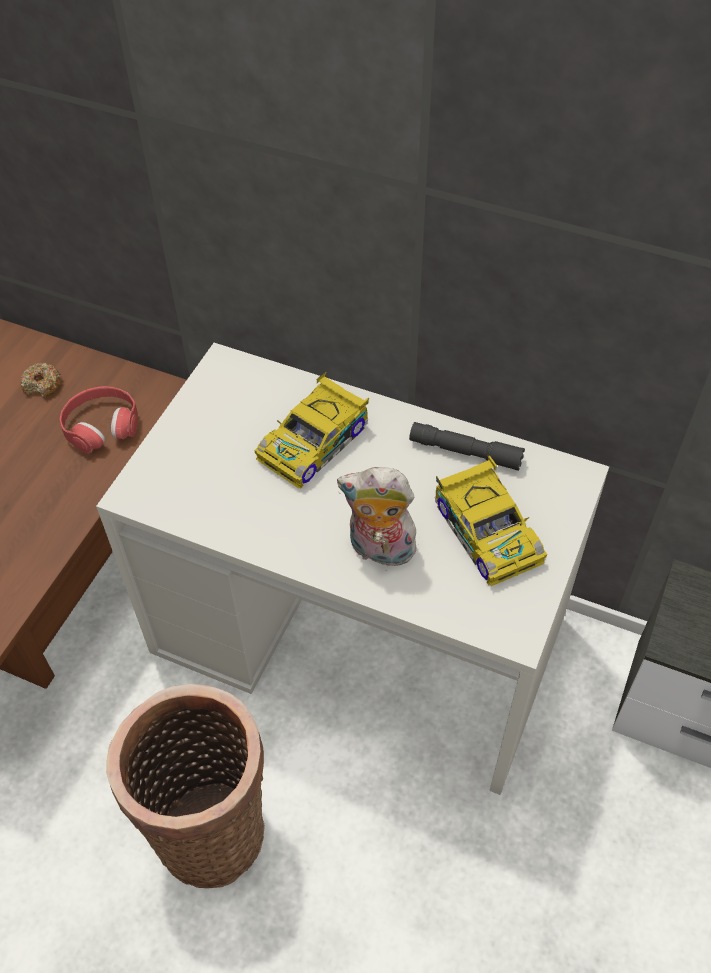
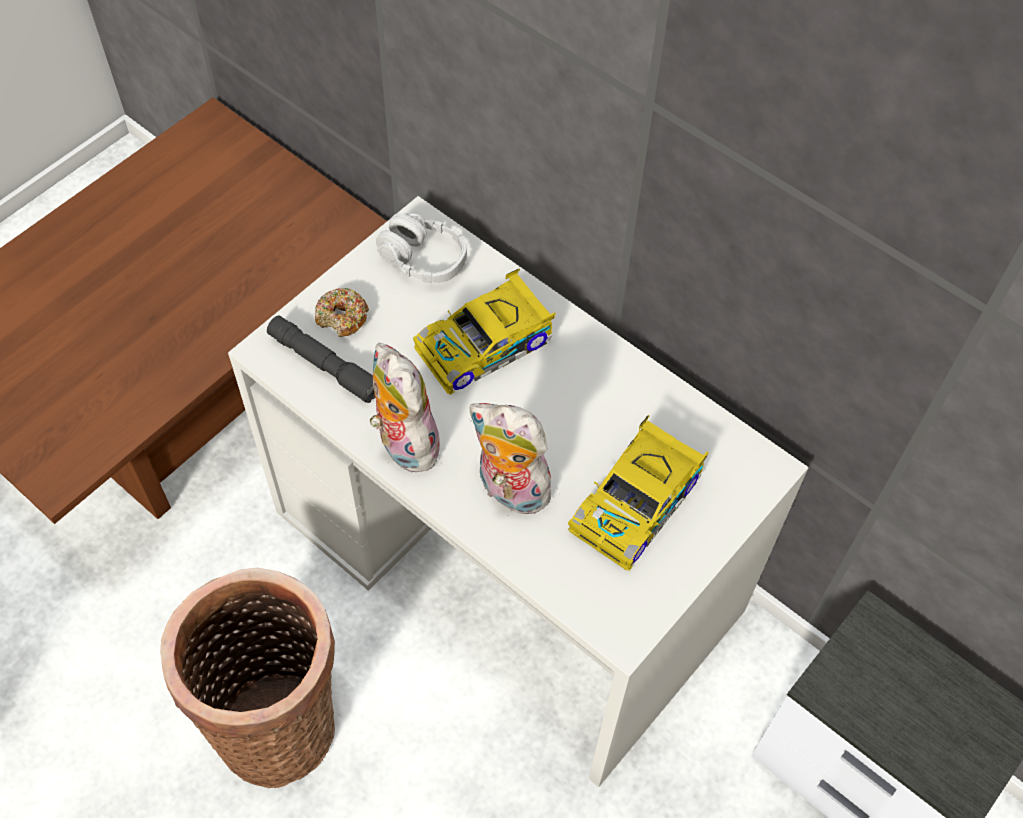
camera: 15 degrees right, 5 degrees up
donut [20,363,60,398] -> donut moved to [315,288,369,337]
red headphones [59,386,138,454] -> none
grey flashlight [409,422,525,471] -> grey flashlight moved to [267,316,376,403]
toy car [435,455,547,586] -> toy car turned 45 degrees clockwise [568,415,709,571]
none -> plush toy [370,343,442,472]
none -> grey headphones [376,213,467,283]

